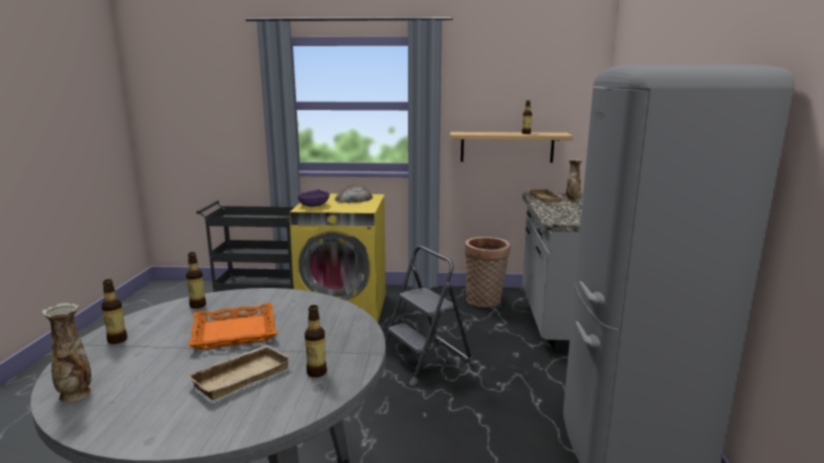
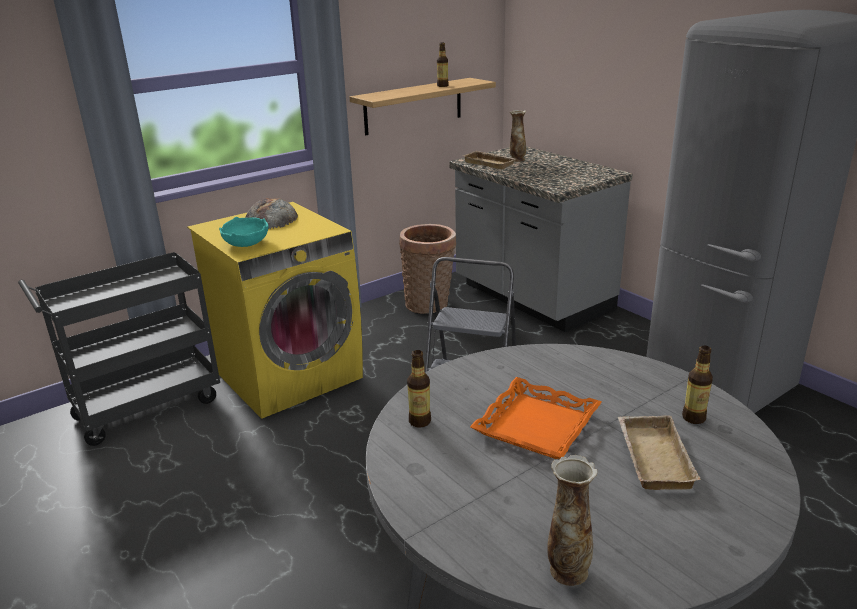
camera: 40 degrees left, 10 degrees up
bottle [101,279,127,344] -> none
purple bowl [298,189,330,207] -> turquoise bowl [219,217,269,247]

